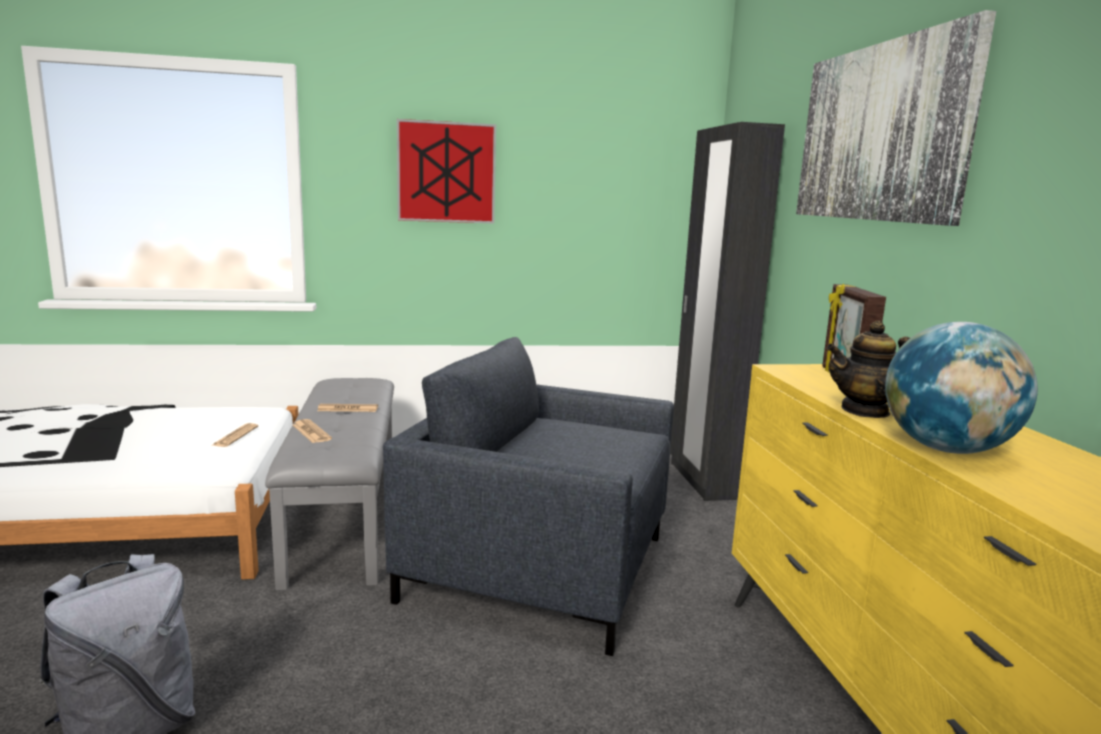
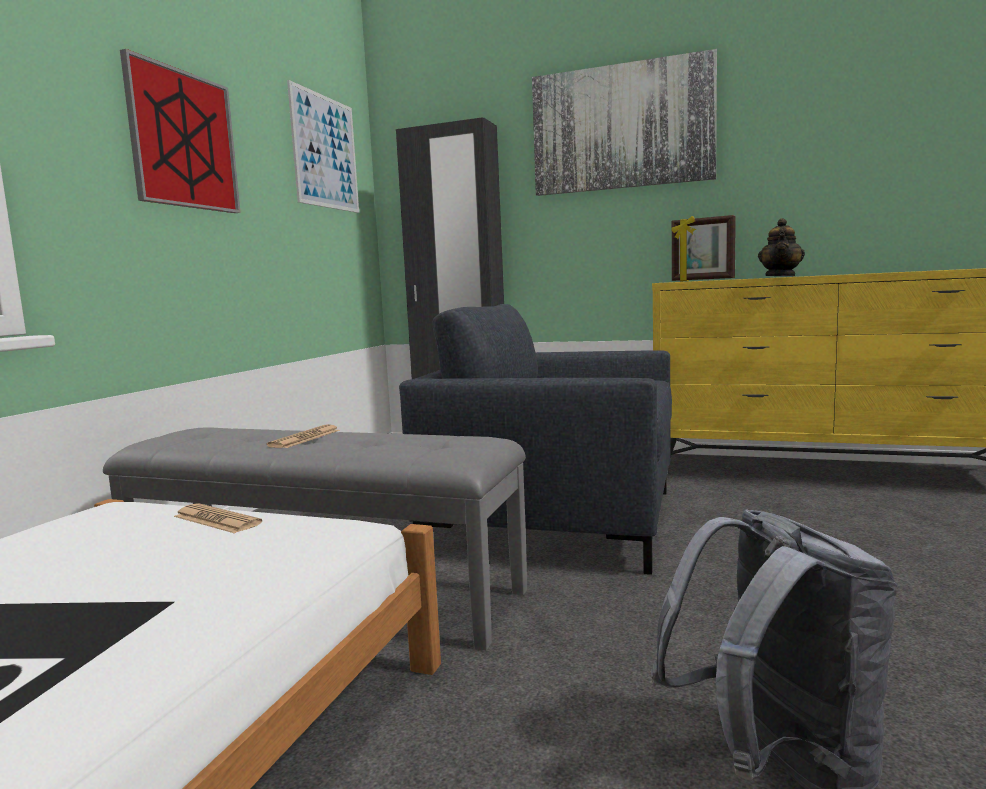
camera: 60 degrees left, 5 degrees down
newspaper [293,419,332,443] -> none
grey armchair [383,337,674,656] -> grey armchair turned 60 degrees clockwise [399,304,672,575]
globe [885,322,1038,454] -> none
none -> picture [287,80,359,213]

